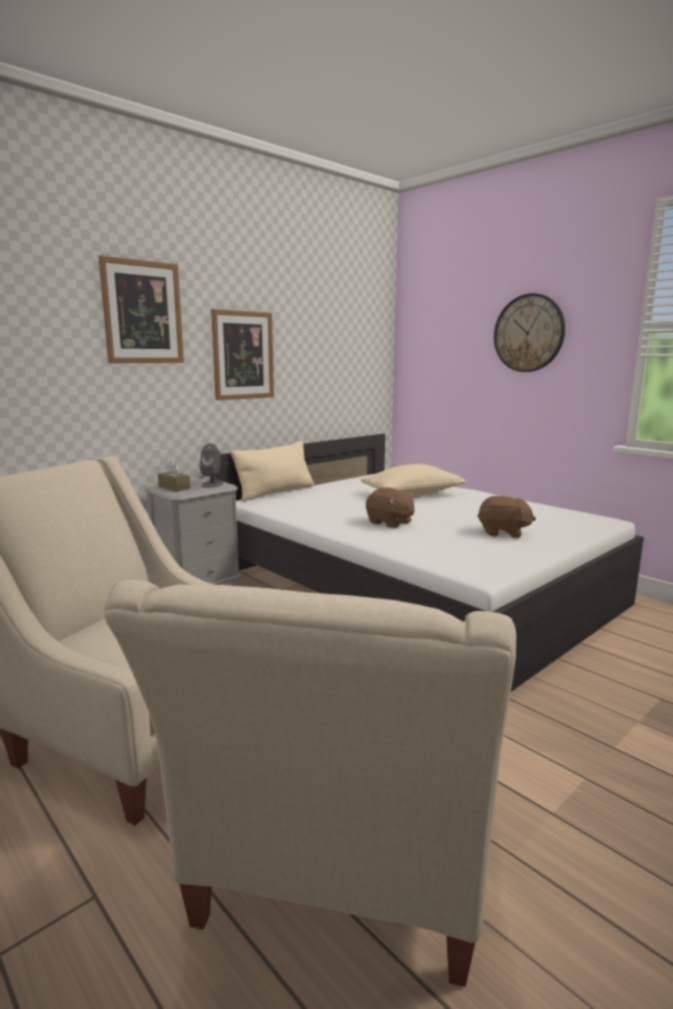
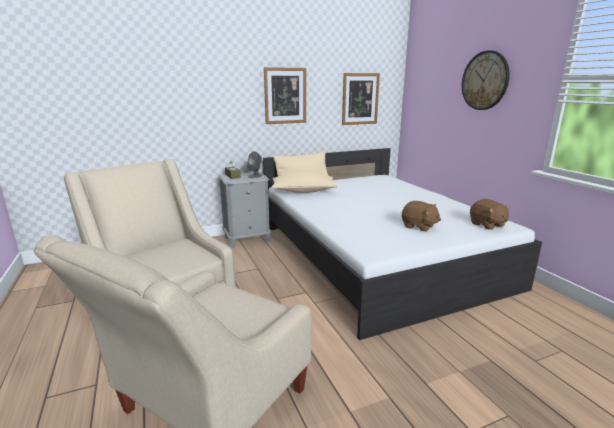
camera: 20 degrees right, 5 degrees up
picture [98,255,184,363] -> picture moved to [342,73,380,125]
beige pillow [360,464,466,496] -> beige pillow moved to [272,171,338,193]
brown plush toy [366,487,414,528] -> brown plush toy moved to [470,199,509,230]

